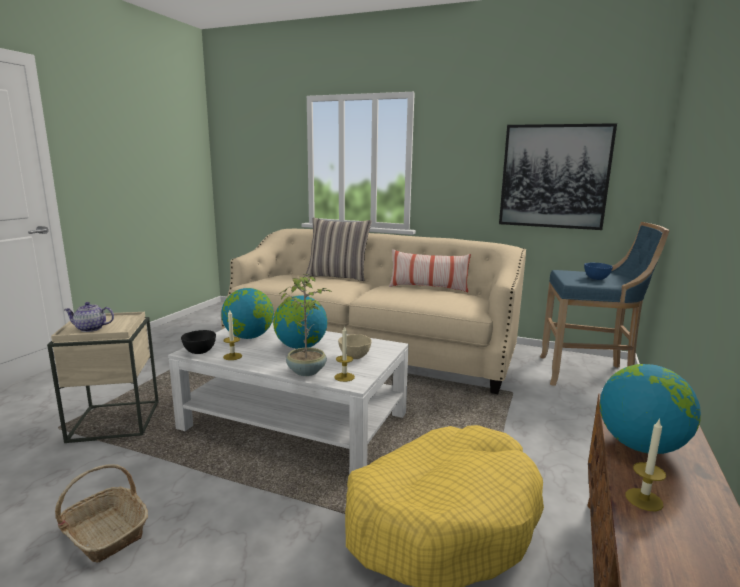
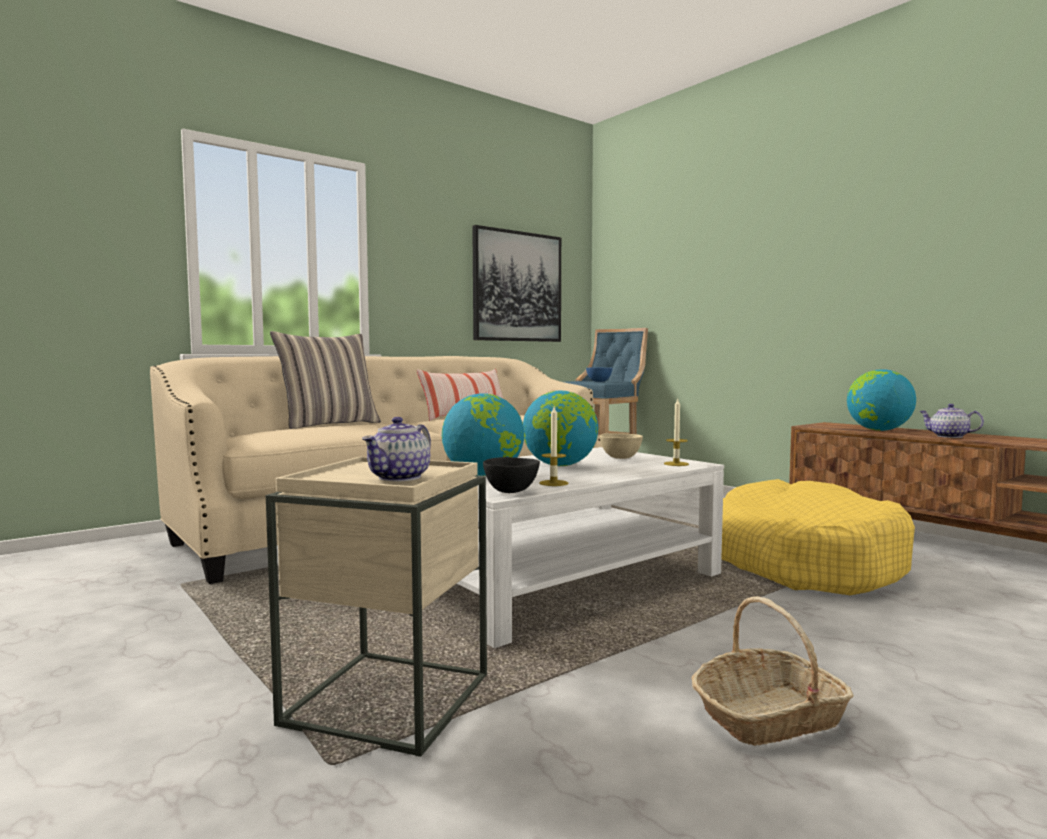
camera: 60 degrees left, 10 degrees down
potted plant [279,274,332,376] -> none
candle [626,418,666,511] -> teapot [919,404,984,438]

